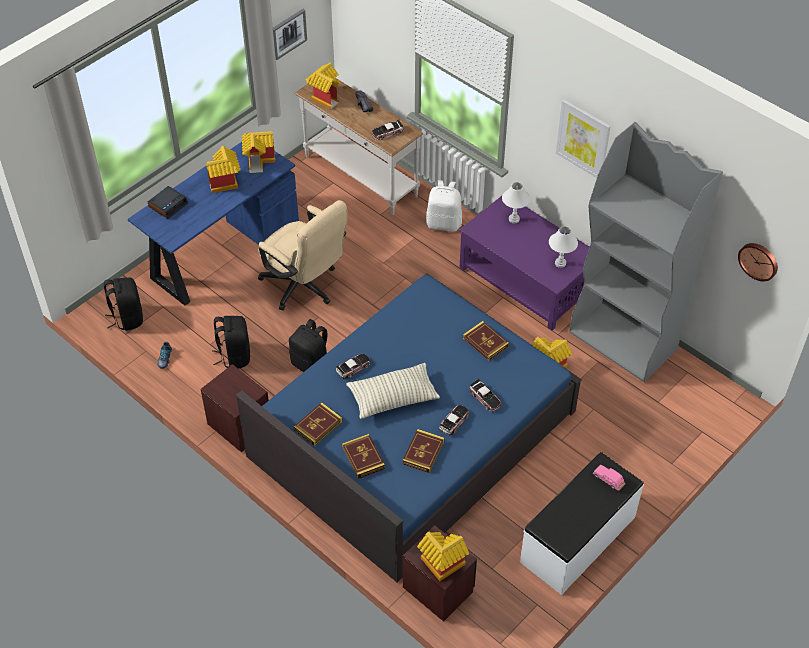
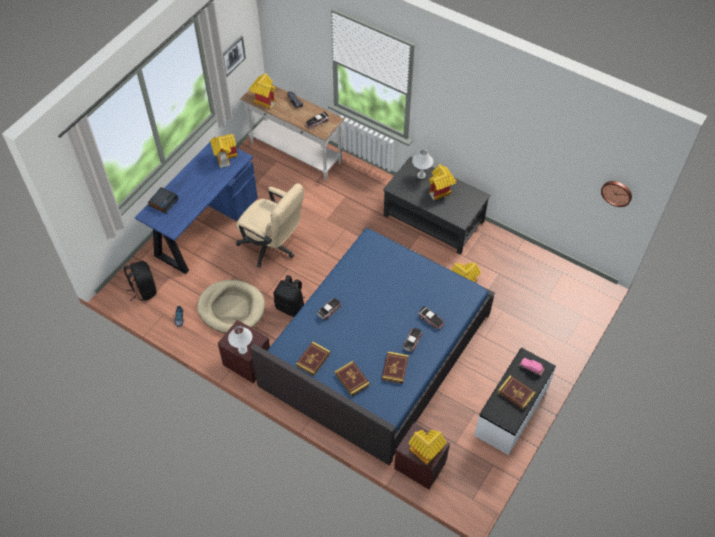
camera: 10 degrees left, 5 degrees up
toy house [206,146,241,193] -> toy house moved to [429,164,456,200]
black backpack [212,316,250,369] -> beige dog bed [197,280,265,333]
pillow [346,363,440,419] -> none
white backpack [426,180,462,232] -> none
purple coffee table [459,196,589,330] -> black coffee table [383,157,490,255]
book [463,321,509,361] -> book moved to [497,375,536,410]
white table lamp [549,226,578,268] -> white table lamp moved to [228,326,252,354]
picture [556,99,611,178] -> none
grey bookcase [569,122,723,382] -> none

